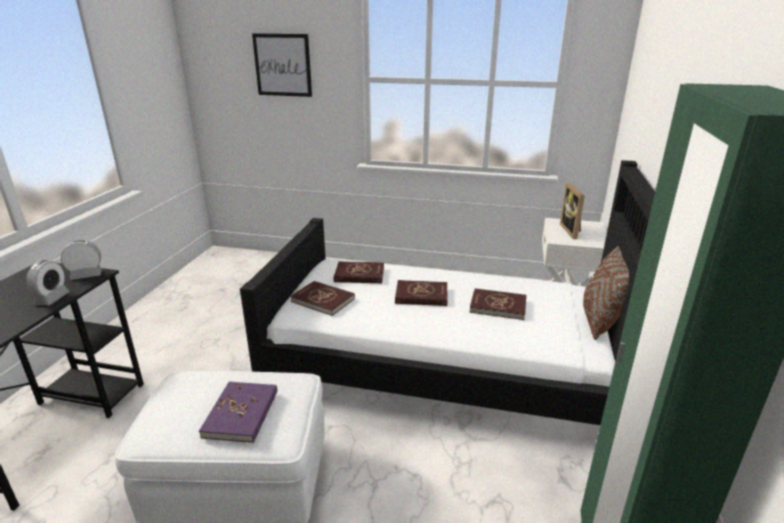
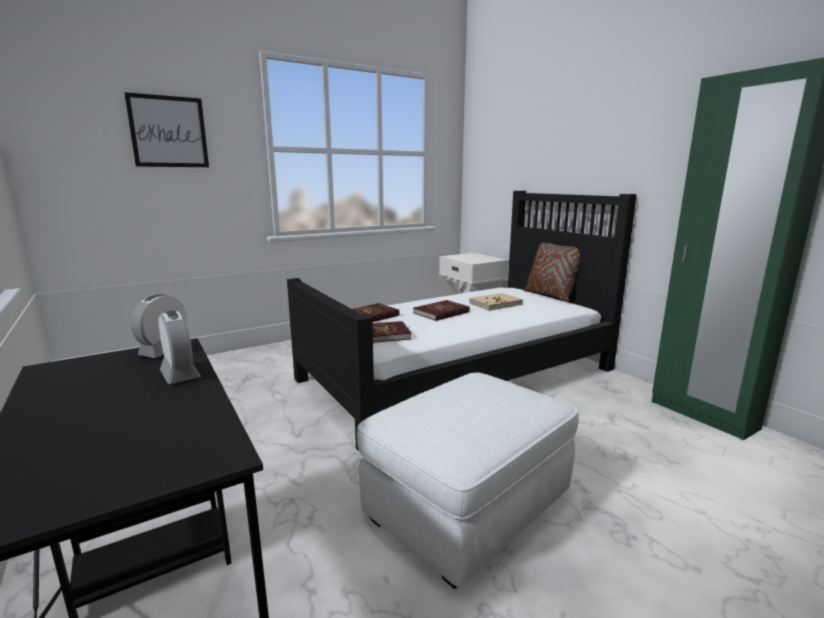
camera: 45 degrees left, 10 degrees down
purple book [199,382,277,443] -> none
red book [469,288,526,320] -> beige book [469,293,523,311]
picture frame [560,183,585,239] -> none

